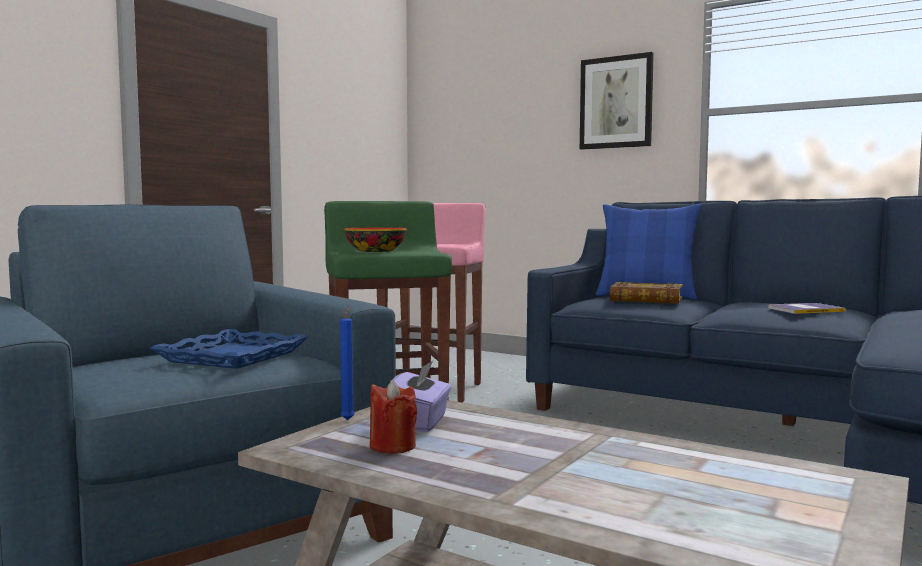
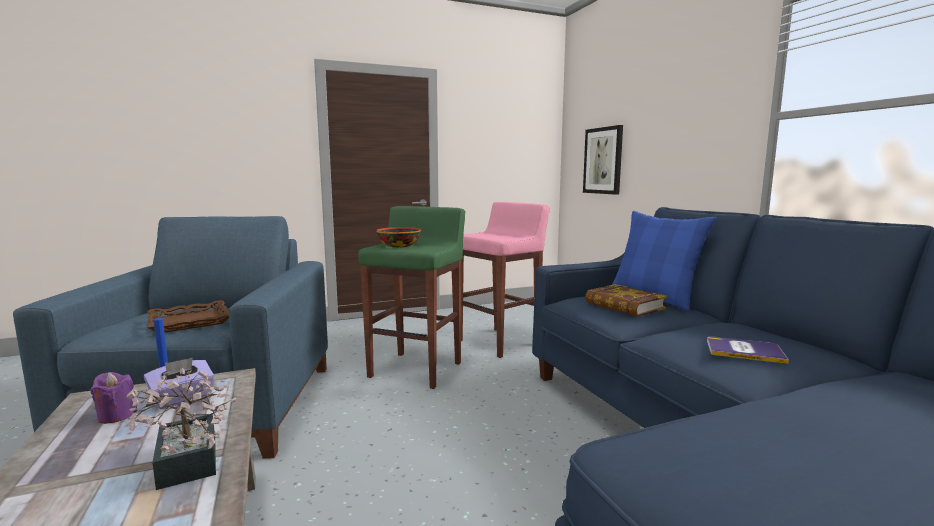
camera: 35 degrees right, 5 degrees up
blue tray [150,329,309,369] -> brown tray [147,300,229,333]
red candle [370,380,417,454] -> purple candle [90,372,137,424]
picture [580,52,654,150] -> picture moved to [583,125,623,195]
none -> potted plant [125,368,236,490]

